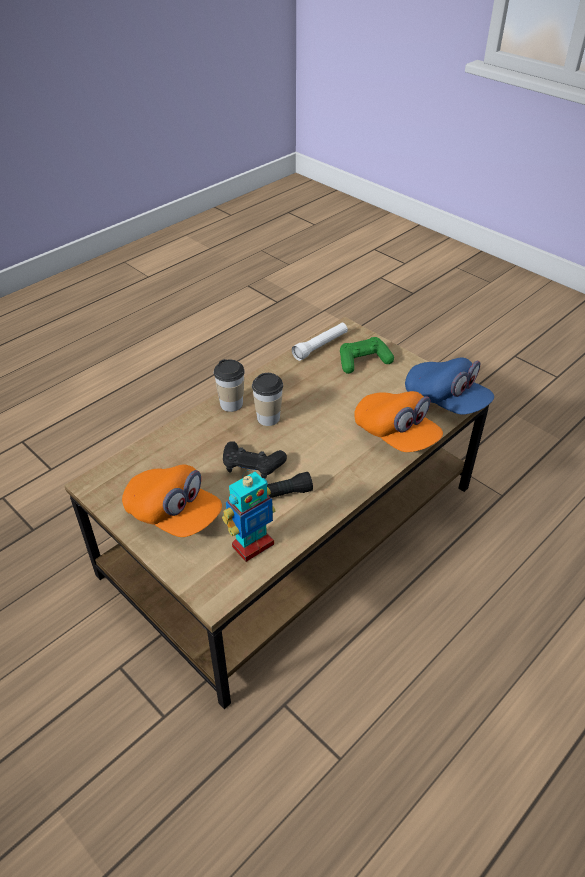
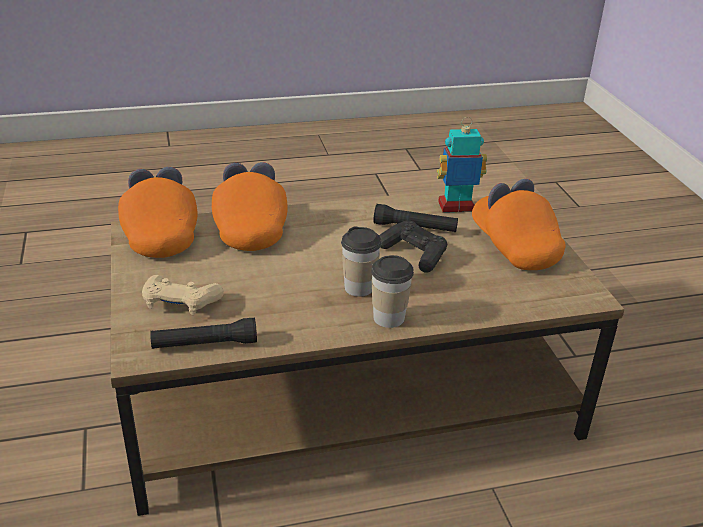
camera: 150 degrees left, 10 degrees down
white flashlight [292,323,348,361] -> black flashlight [150,318,257,349]
green game controller [340,337,394,374] -> beige game controller [142,275,224,315]
blue cap [405,358,494,415] -> orange cap [118,167,197,258]

